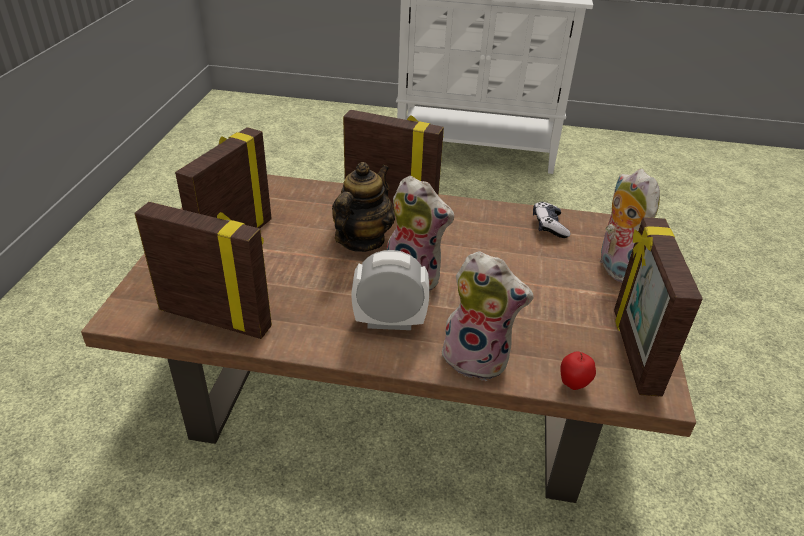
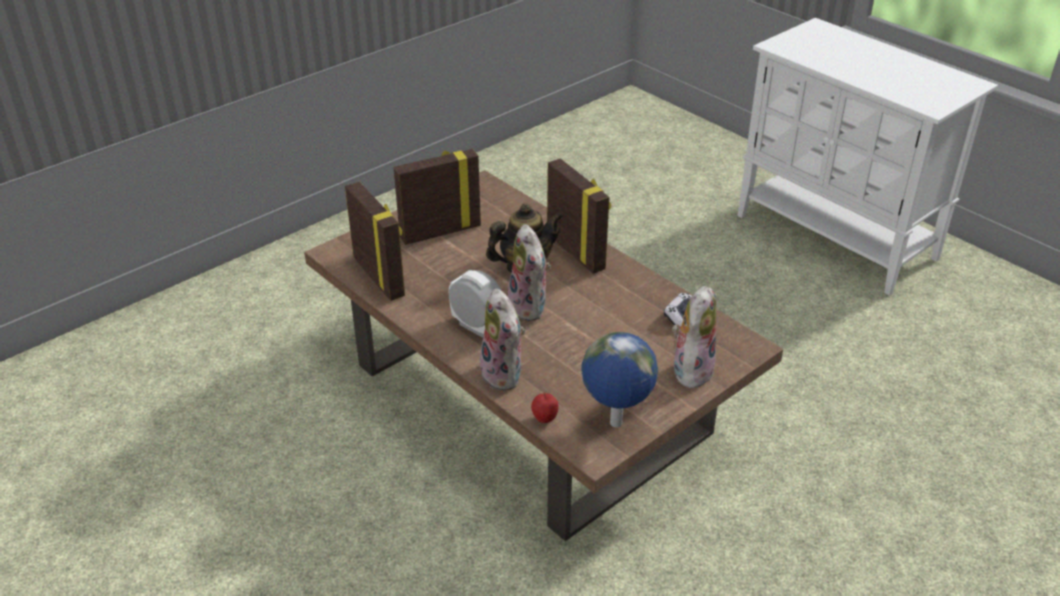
camera: 40 degrees right, 0 degrees up
picture frame [614,217,703,397] -> globe [581,332,658,428]

